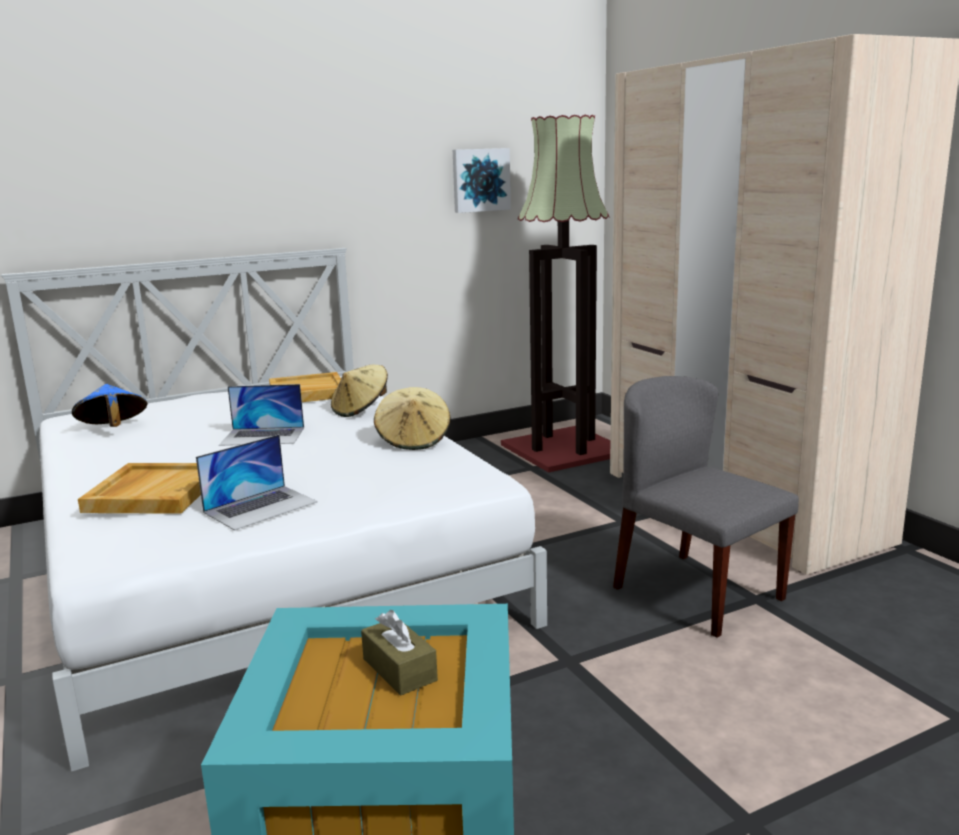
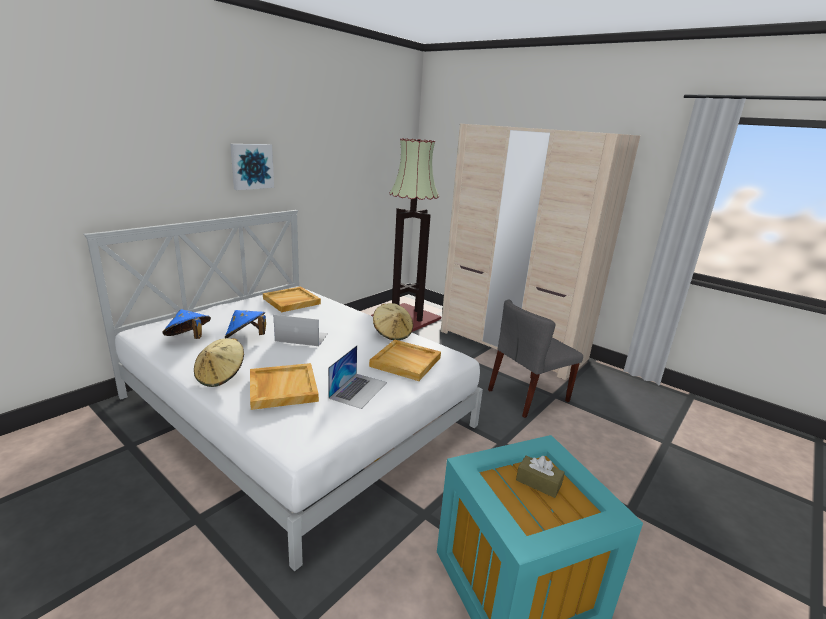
camera: 25 degrees left, 5 degrees up
laptop [219,384,304,446] -> laptop turned 150 degrees counterclockwise [274,315,328,346]
beige hat [331,365,388,417] -> beige hat moved to [194,338,244,387]
picture [453,148,511,213] -> picture moved to [230,144,274,190]
grey chair [613,376,799,638] -> grey chair turned 60 degrees counterclockwise [488,300,583,418]
none -> blue hat [225,310,266,338]
none -> beige tray [369,339,441,381]

